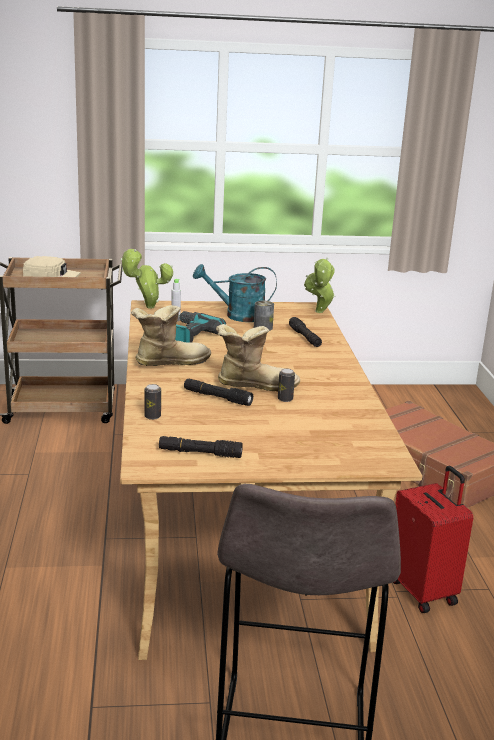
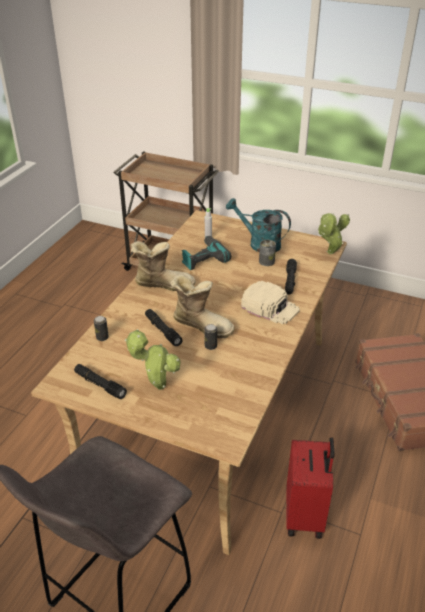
camera: 30 degrees right, 15 degrees up
beige cap [23,256,81,277] -> beige cap moved to [241,281,300,324]
potted plant [120,249,173,309] -> potted plant moved to [125,329,181,390]

